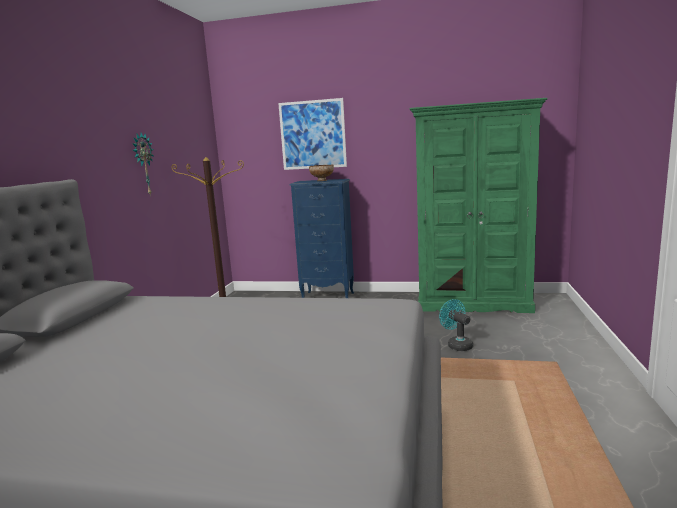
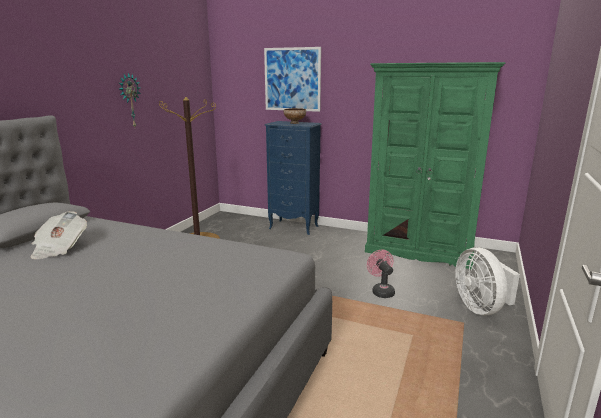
camera: 10 degrees right, 5 degrees up
turquoise fan [439,299,473,351] -> pink fan [367,250,395,298]
none -> newspaper [31,211,87,259]
none -> white fan [455,247,520,315]

